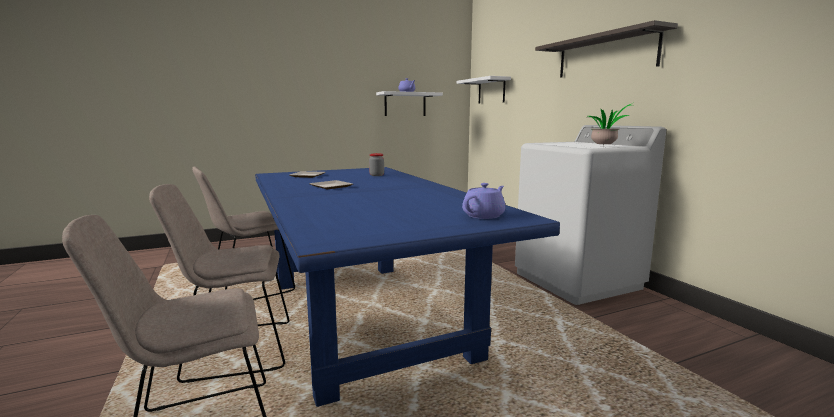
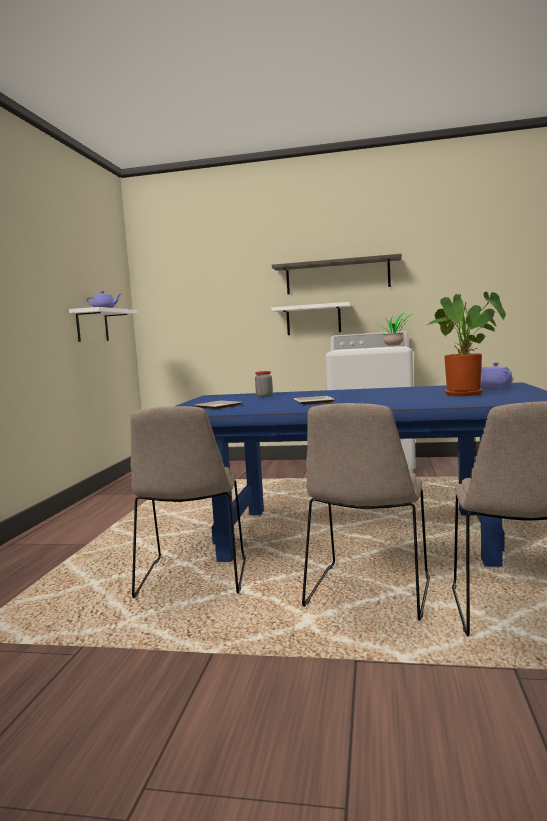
camera: 55 degrees left, 5 degrees down
white shelf [457,76,511,104] -> white shelf moved to [271,302,351,335]
none -> potted plant [427,292,506,396]

